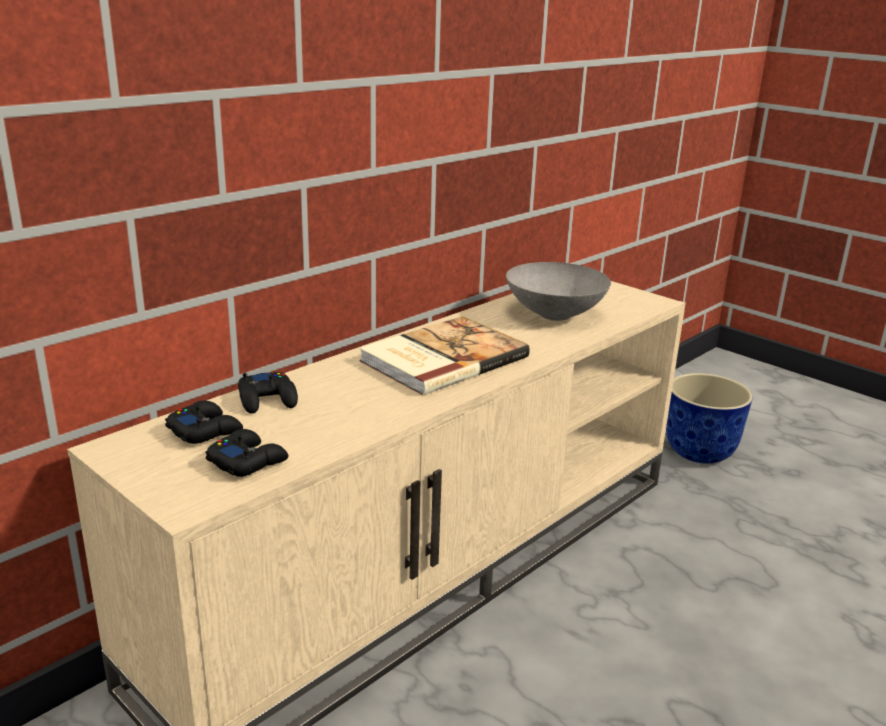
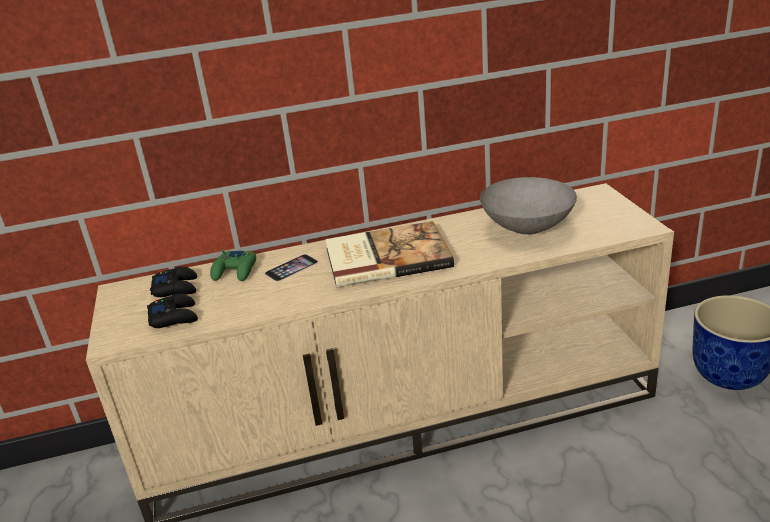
camera: 35 degrees right, 5 degrees up
black game controller [238,372,298,414] -> green game controller [210,249,256,281]
none -> phone [265,254,318,282]

